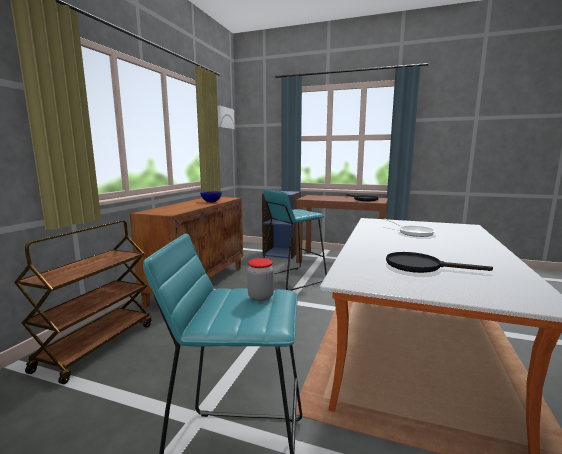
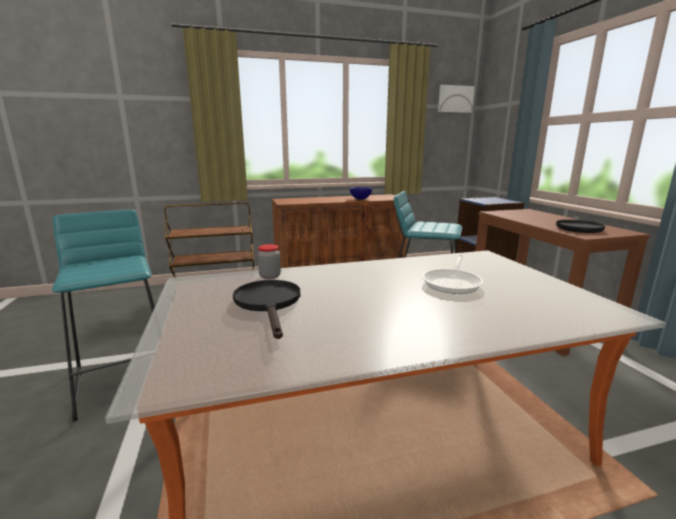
camera: 55 degrees right, 5 degrees up
jar [247,258,274,301] -> jar moved to [258,244,281,279]

